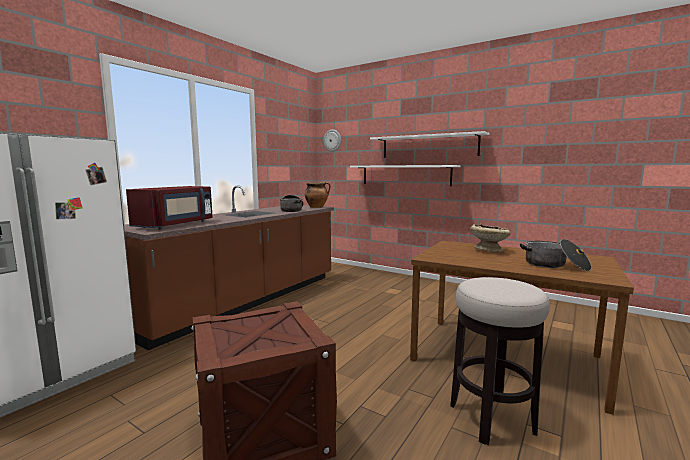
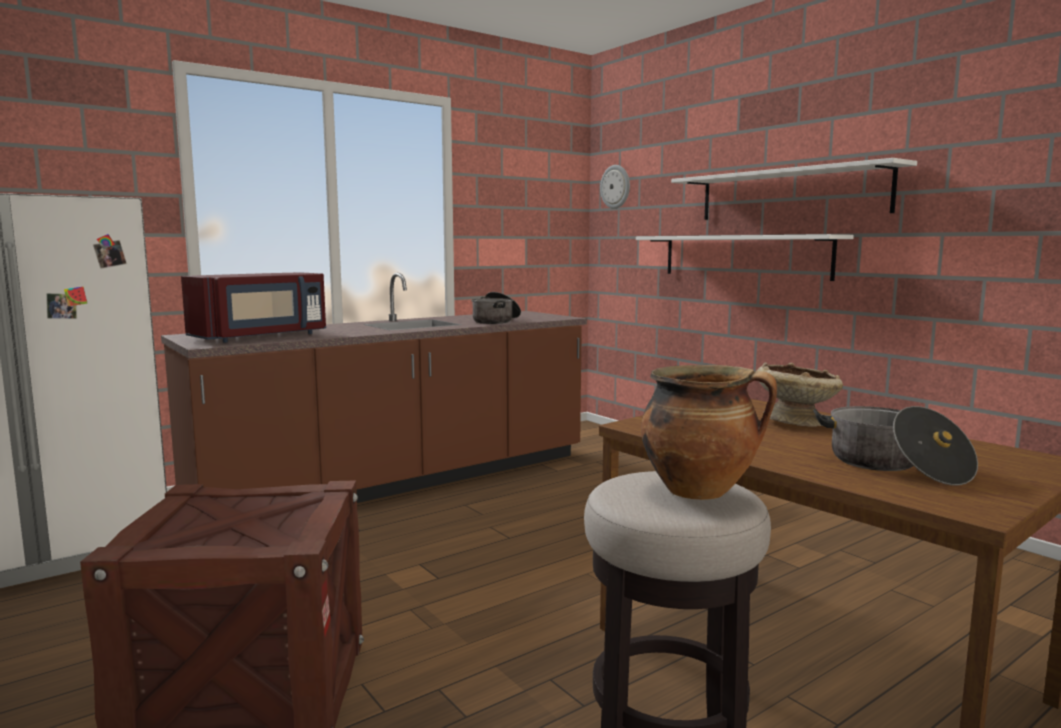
camera: 20 degrees right, 0 degrees up
cooking pot [305,182,331,208] -> cooking pot moved to [641,365,777,500]

